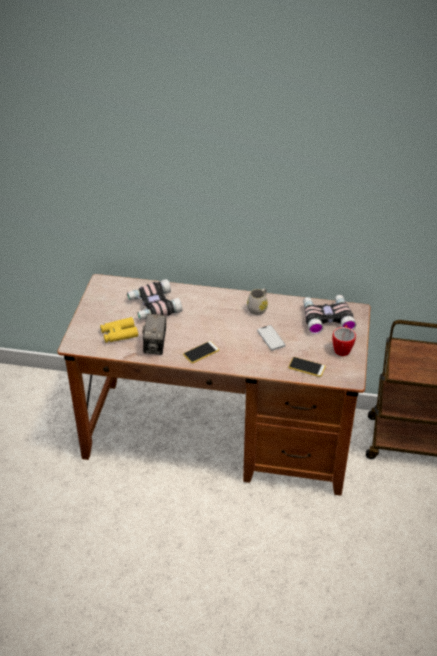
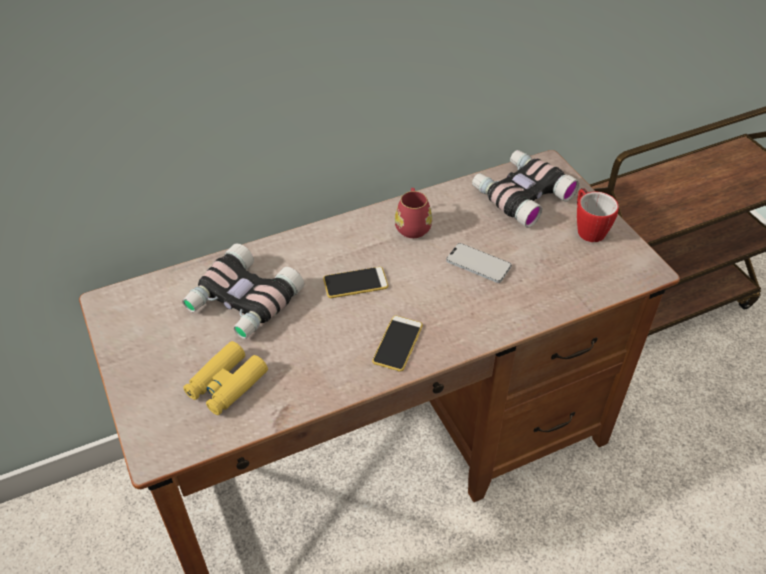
camera: 35 degrees left, 5 degrees up
camera [142,314,166,355] -> none
white mug [247,289,268,315] -> red mug [395,188,432,238]
phone [288,357,326,377] -> phone moved to [323,267,388,298]

